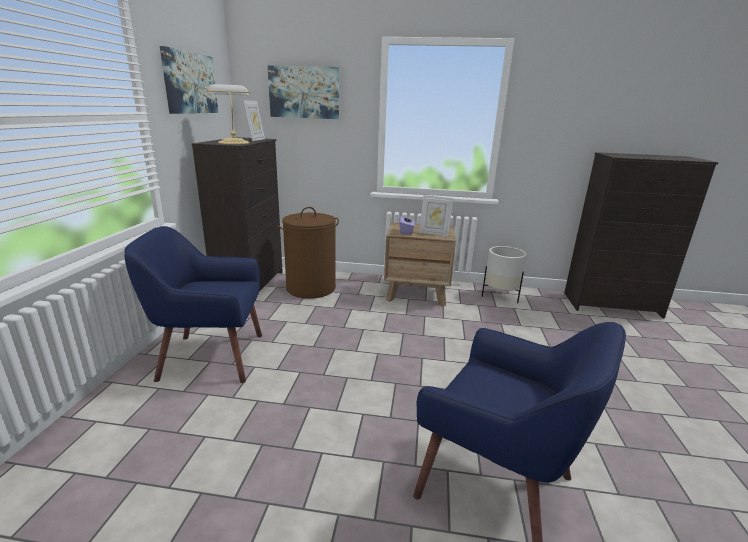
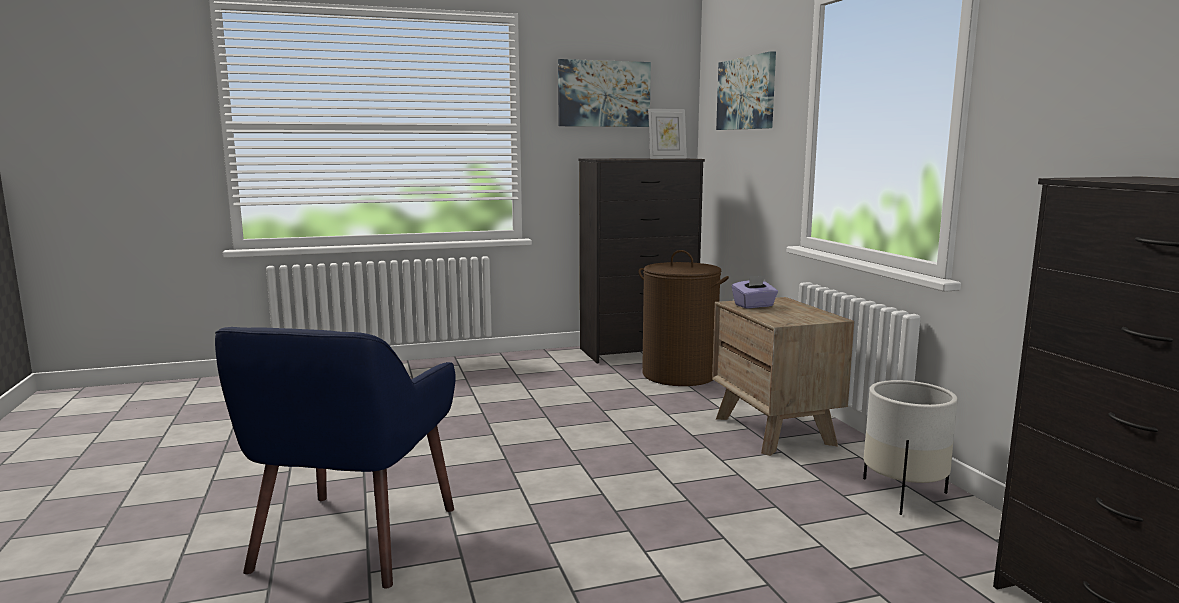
camera: 65 degrees right, 10 degrees down
blue armchair [124,226,262,383] -> none
table lamp [206,84,251,144] -> none
picture frame [419,195,453,236] -> none

